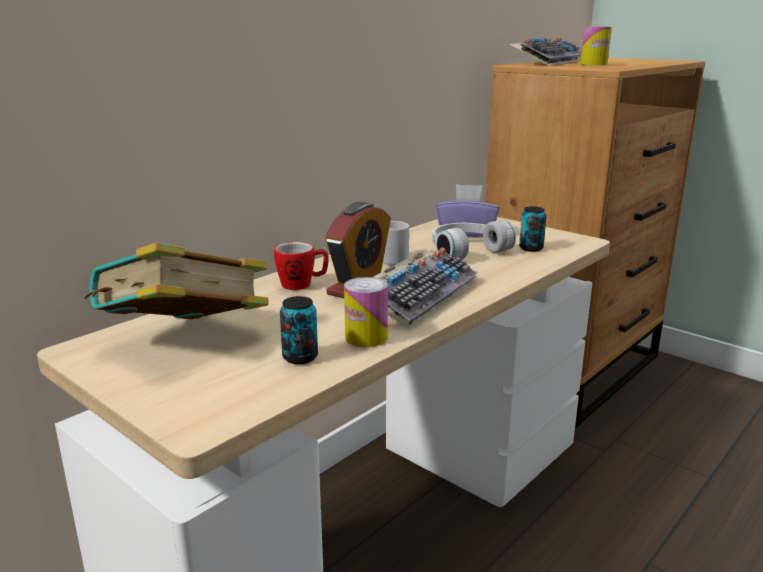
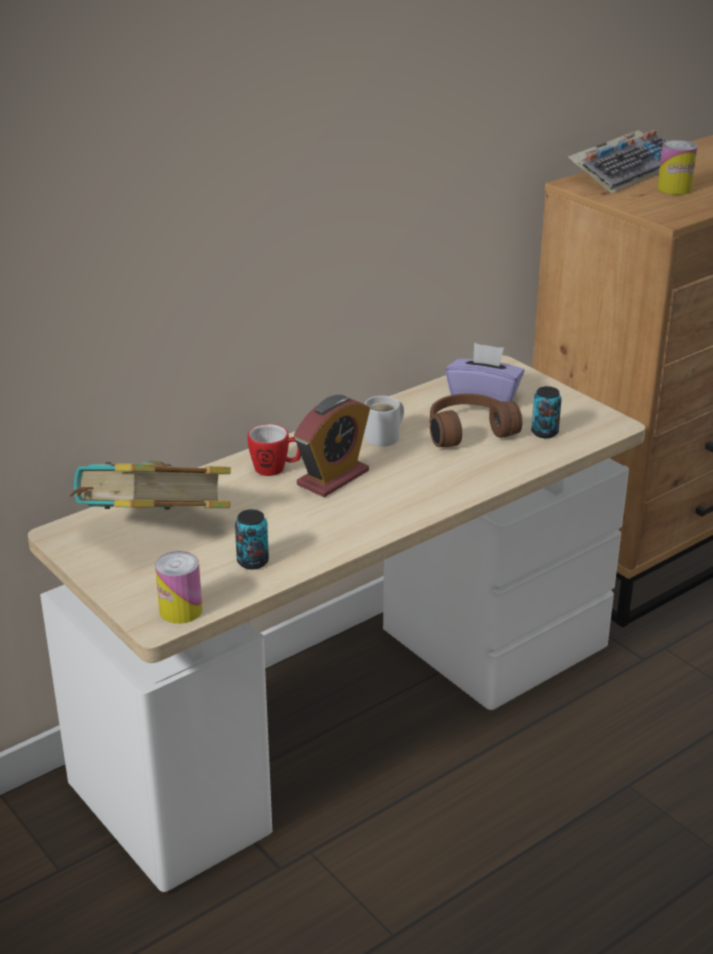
camera: 10 degrees right, 10 degrees up
can [344,277,388,347] -> can moved to [155,551,202,624]
keyboard [373,248,478,330] -> none
white headphones [432,221,516,260] -> brown headphones [429,394,522,447]

